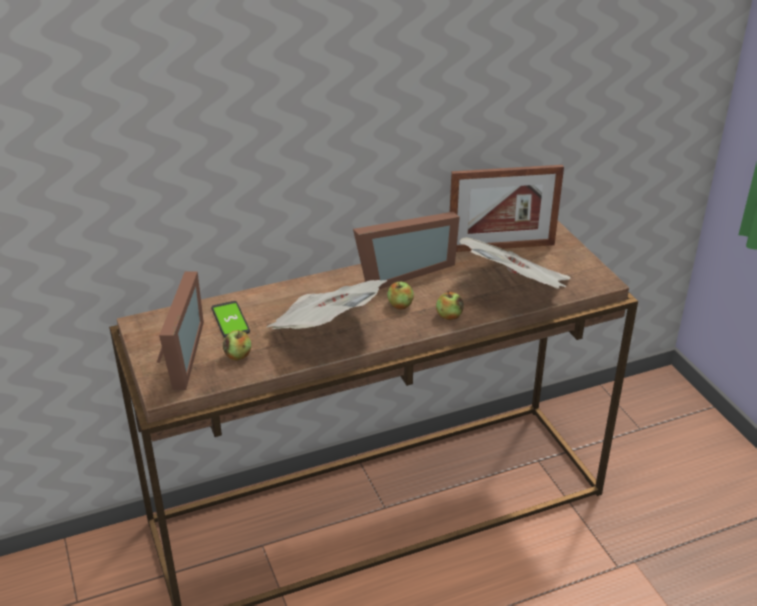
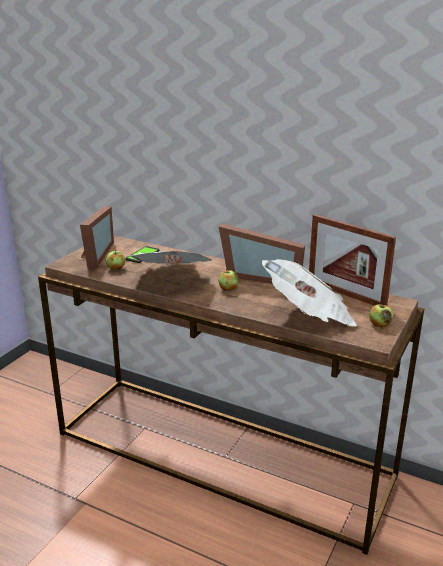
camera: 50 degrees right, 10 degrees down
picture frame [157,271,204,390] -> picture frame turned 45 degrees counterclockwise [80,207,114,270]
apple [436,291,464,320] -> apple moved to [369,302,393,327]

